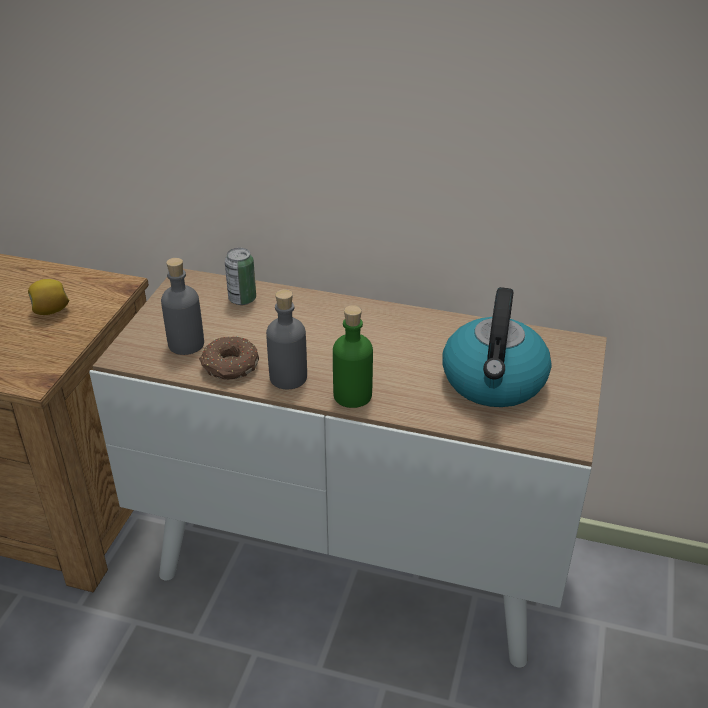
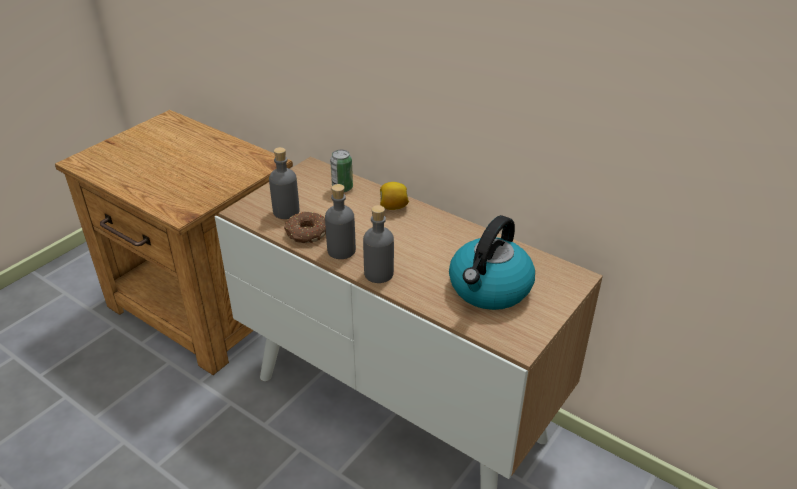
camera: 20 degrees right, 0 degrees up
lemon [28,279,69,315] -> lemon moved to [380,182,409,210]
green bottle [333,305,373,408] -> grey bottle [363,205,394,283]

